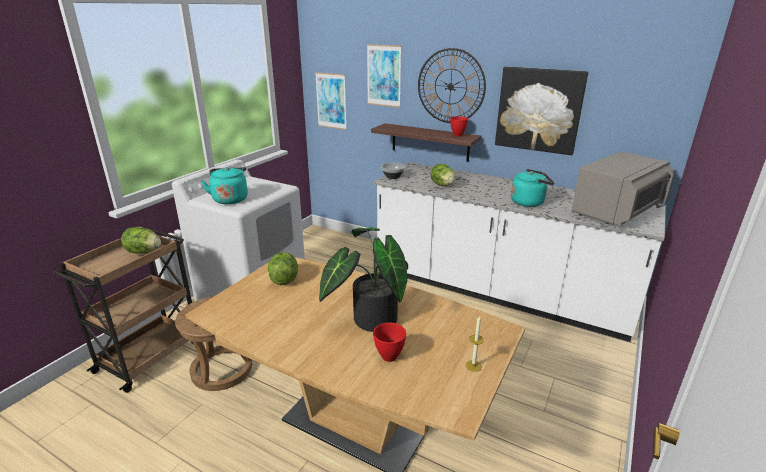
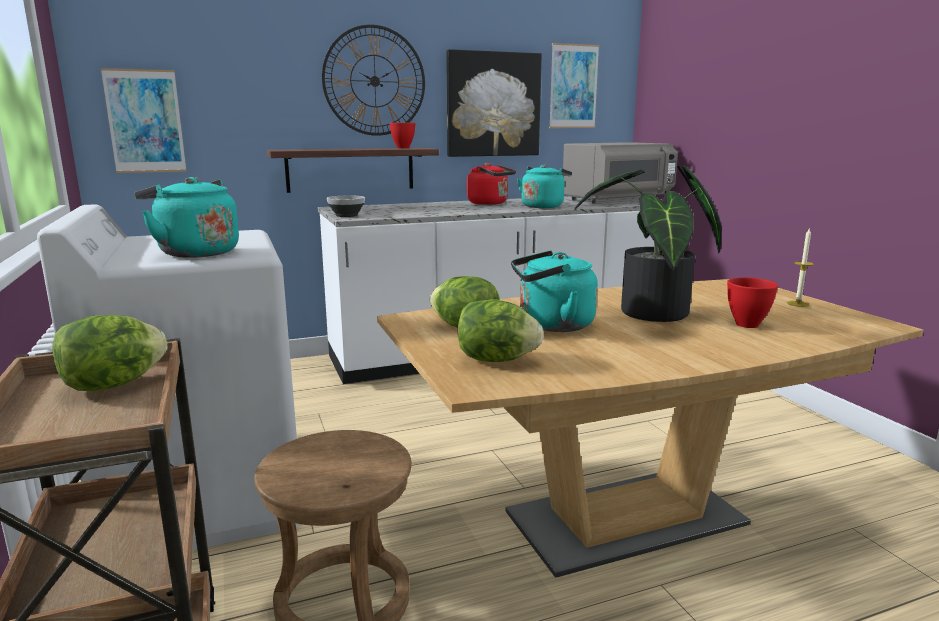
camera: 50 degrees left, 10 degrees down
picture [367,44,401,107] -> picture moved to [549,43,599,128]
lettuce [431,164,455,186] -> lettuce moved to [458,299,544,362]
grey microwave [571,151,674,225] -> grey microwave turned 60 degrees clockwise [563,143,678,203]
none -> red kettle [467,163,516,205]
none -> turquoise kettle [511,251,598,332]

